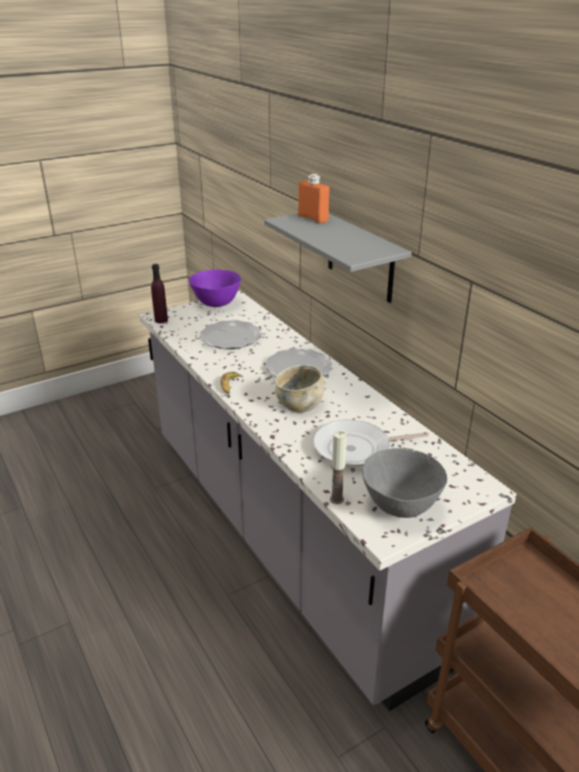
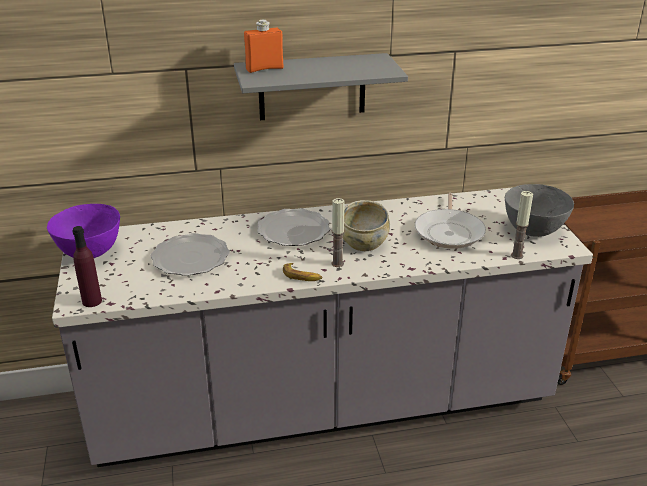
camera: 70 degrees left, 0 degrees up
none -> candle [332,198,345,267]

